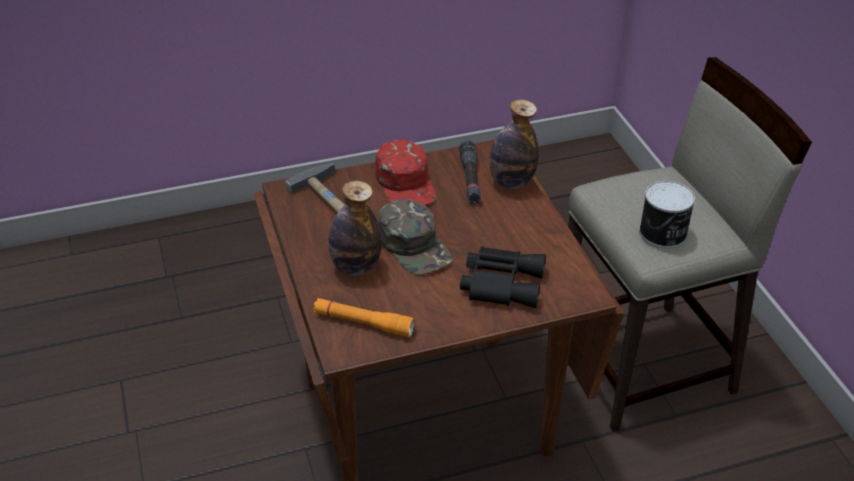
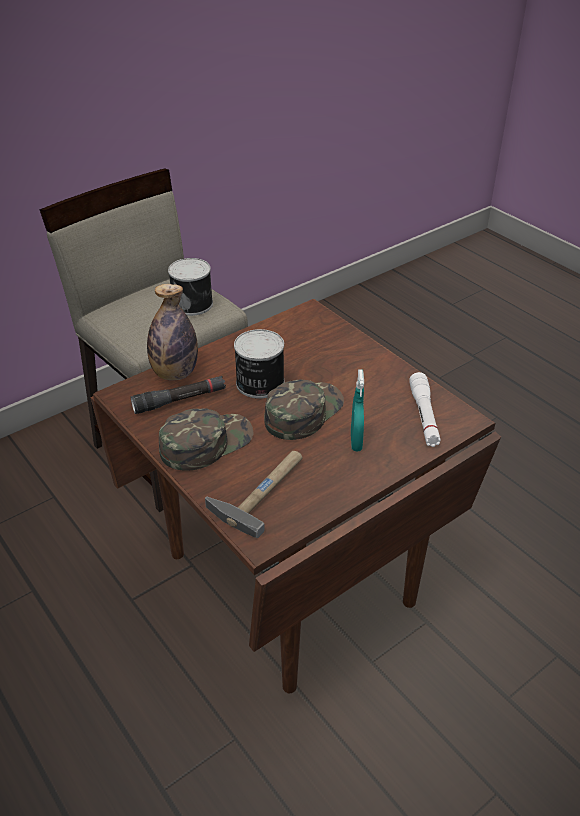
camera: 110 degrees left, 0 degrees up
orange flashlight [313,298,415,337] -> white flashlight [409,372,441,447]
bottle [328,181,382,276] -> turquoise spray bottle [351,370,364,452]
red cap [375,140,436,205] -> green cap [159,408,254,470]
black binoculars [460,246,546,308] -> none
none -> can [234,329,284,399]

